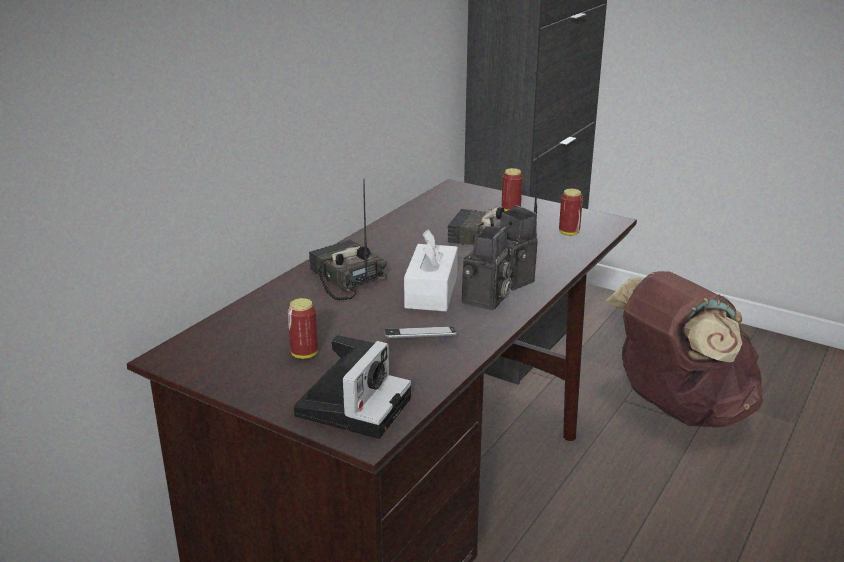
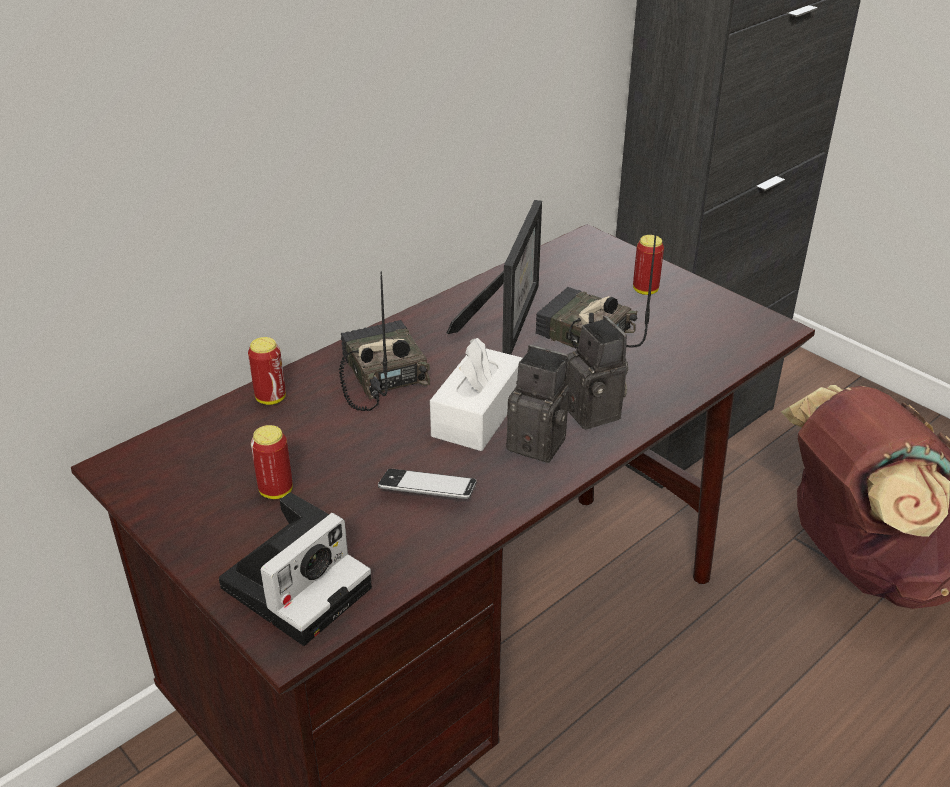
camera: 15 degrees right, 10 degrees up
camera [462,226,512,310] -> camera turned 105 degrees counterclockwise [506,345,570,463]
can [559,189,583,236] -> can moved to [248,337,286,405]
none -> picture frame [447,200,542,355]

